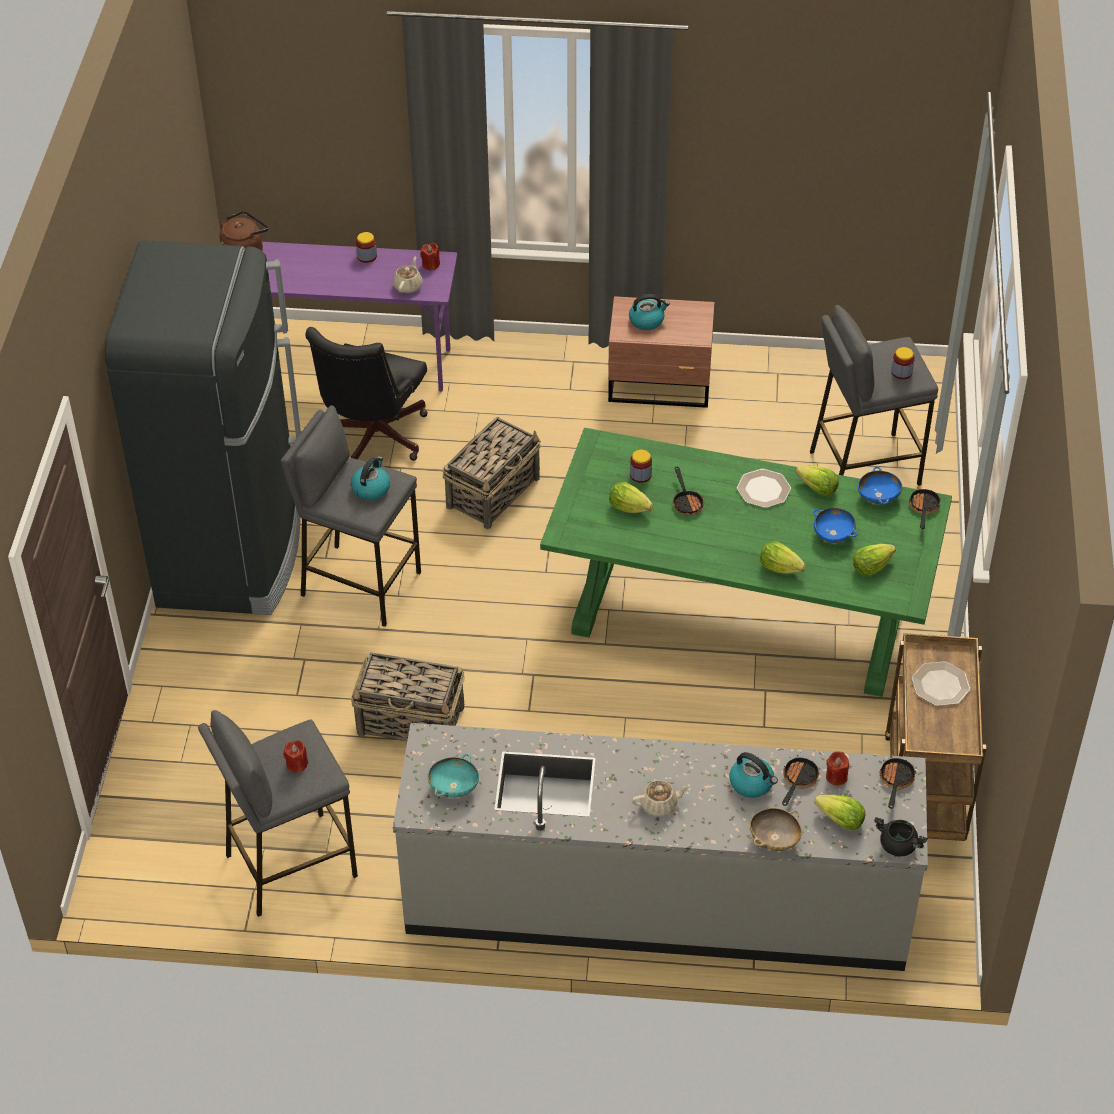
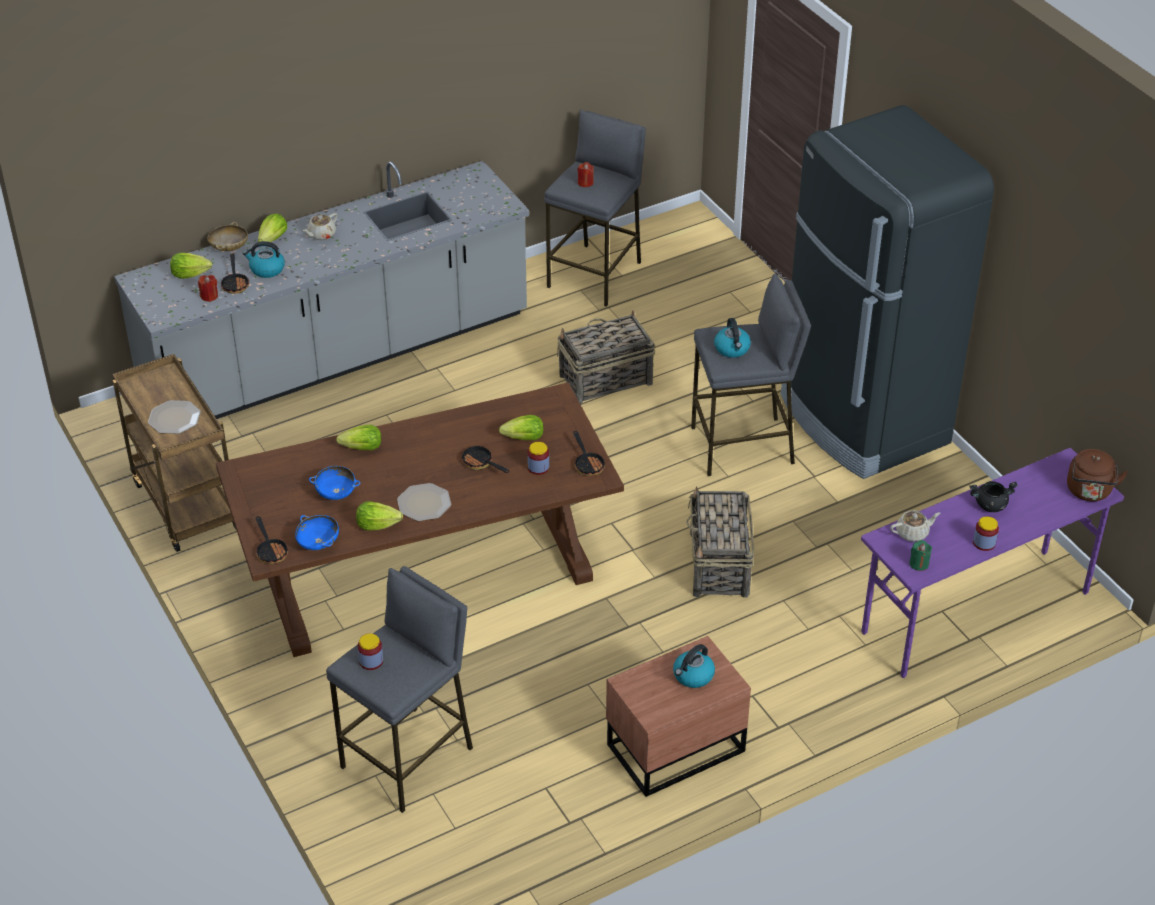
camera: 145 degrees right, 5 degrees down
black office chair [306,327,428,461] -> none
beige teapot [393,256,423,293] -> beige teapot turned 90 degrees counterclockwise [890,510,940,542]
red candle [420,243,440,271] -> green candle [909,540,932,571]
turquoise bowl [428,754,479,798] -> none
green dining table [540,428,952,697] -> brown dining table [216,383,624,657]
lettuce [853,544,896,576] -> lettuce moved to [258,213,287,242]
black cooking pot [874,817,928,857] -> black cooking pot moved to [969,481,1018,512]
frying pan [880,756,916,809] -> frying pan moved to [573,431,606,476]

